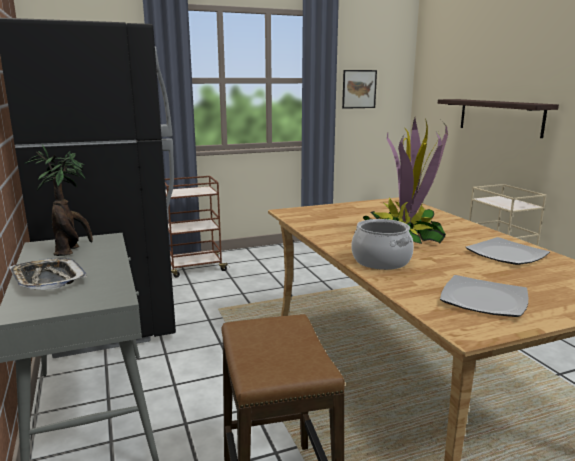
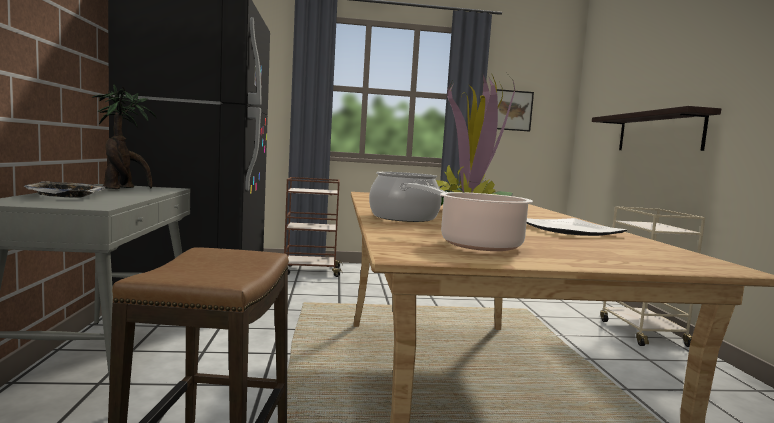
camera: 15 degrees right, 10 degrees down
plate [440,275,528,317] -> cooking pot [407,183,533,251]

